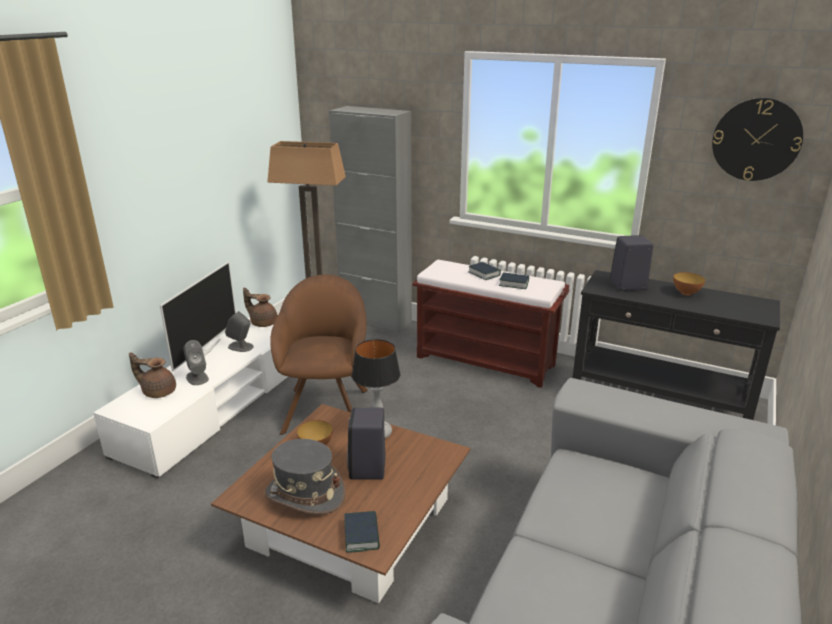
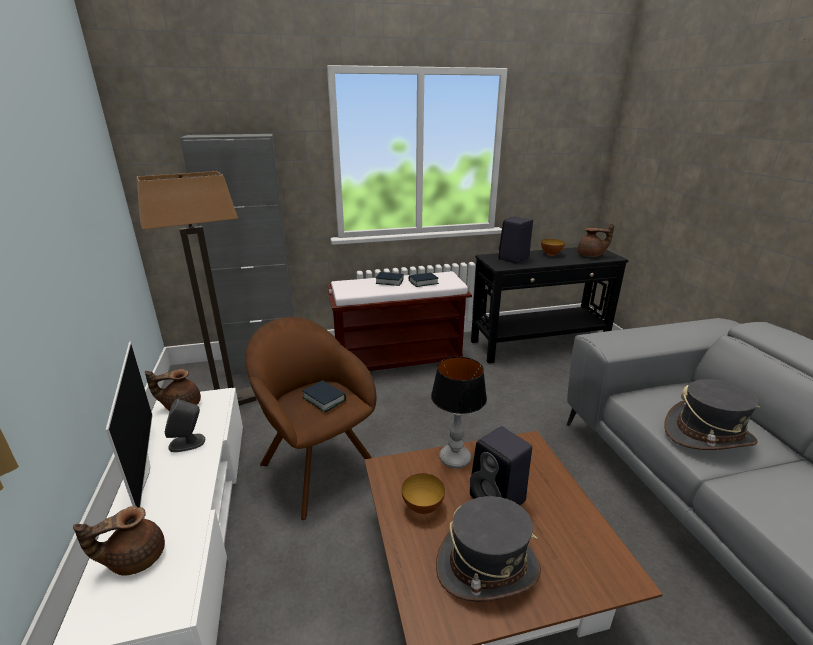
camera: 40 degrees left, 0 degrees up
grey speaker [184,340,209,385] -> none
book [344,511,380,553] -> book moved to [302,380,346,412]
wall clock [712,98,803,181] -> none
none -> brown teapot [577,224,615,257]
none -> grey hat [664,379,760,450]

